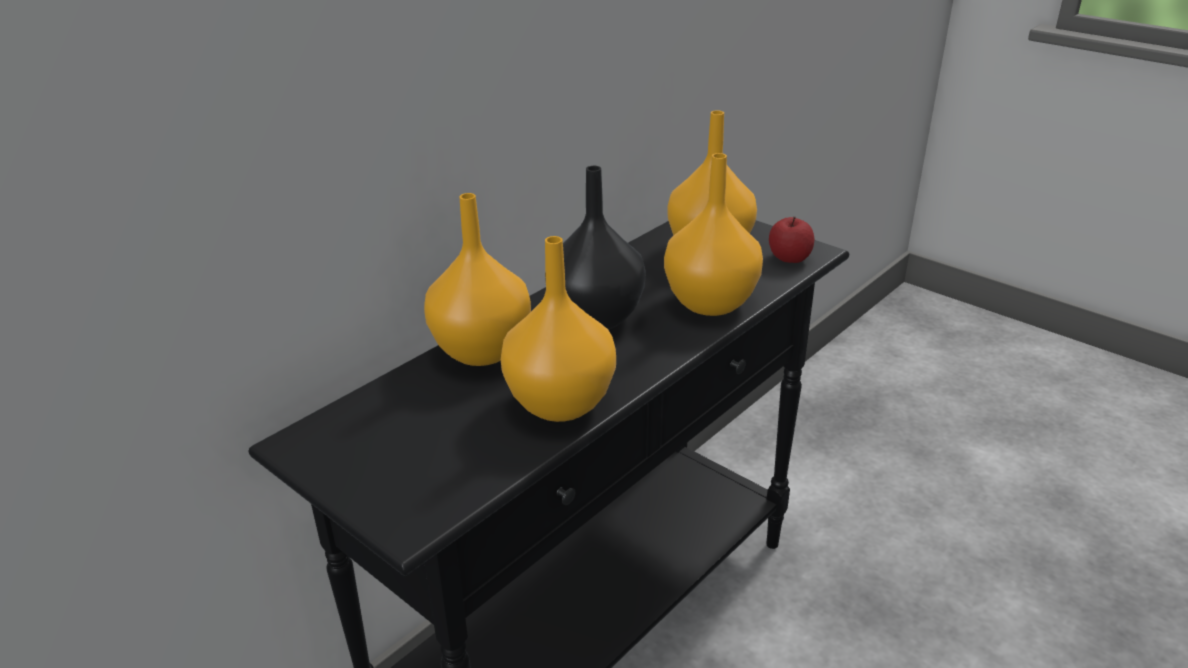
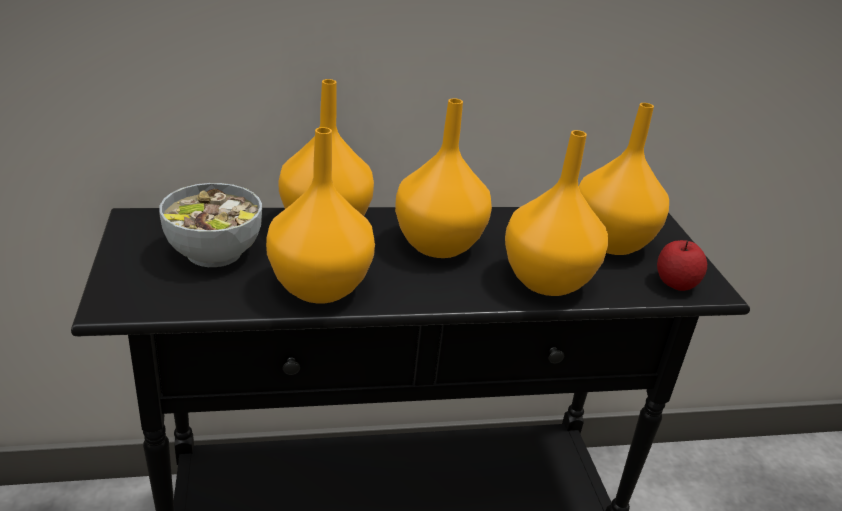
camera: 35 degrees right, 0 degrees up
black vase [545,166,646,329] -> orange vase [395,98,492,258]
none -> bowl [159,183,262,267]

